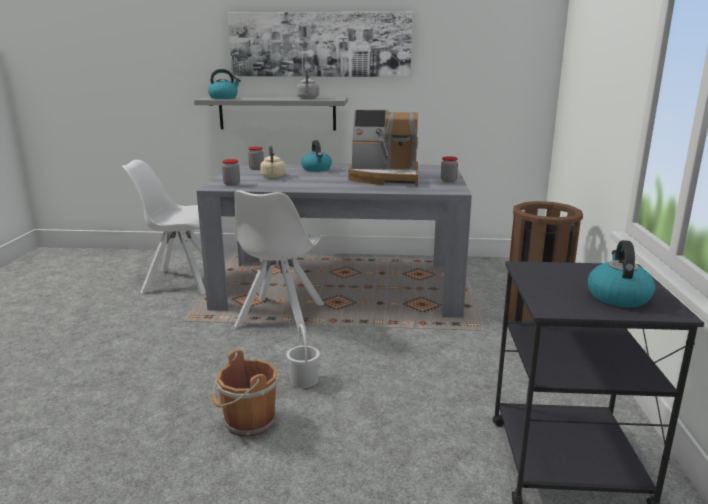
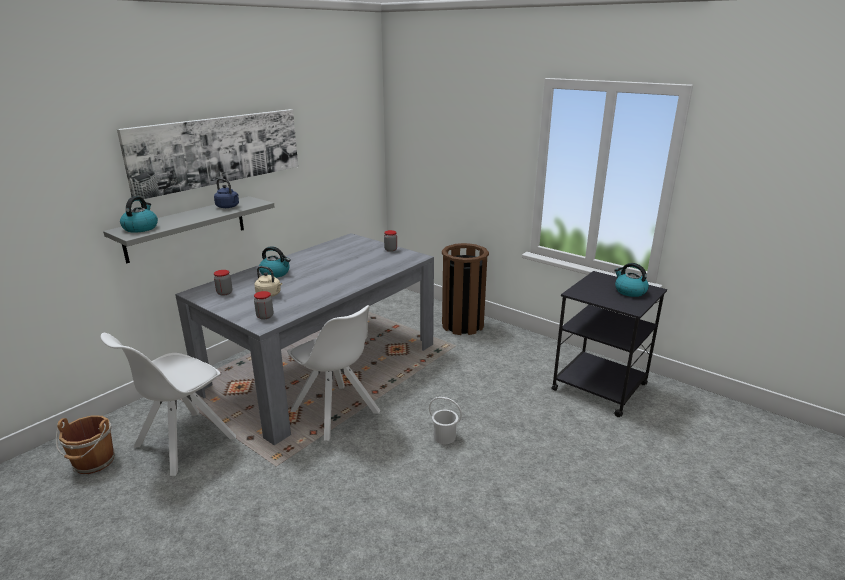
camera: 55 degrees left, 5 degrees up
brown bucket [212,349,280,437] -> brown bucket moved to [56,415,115,474]
grey kettle [297,69,319,99] -> blue kettle [214,178,239,208]
coffee machine [348,110,418,186] -> none

